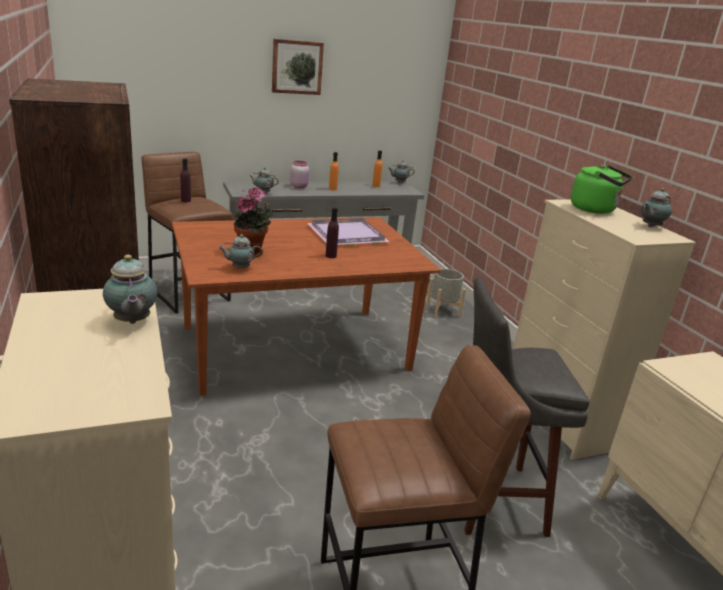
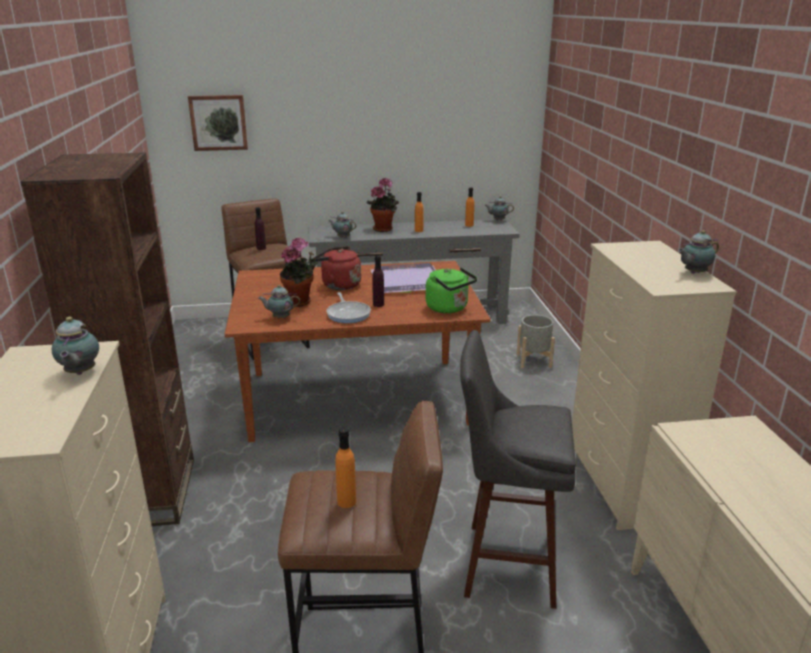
camera: 15 degrees right, 0 degrees up
picture [272,39,324,95] -> picture moved to [188,95,248,151]
pink jar [290,161,309,188] -> potted plant [367,177,399,232]
green kettle [571,165,632,214] -> green kettle moved to [426,267,477,313]
none -> red kettle [314,246,361,290]
none -> frying pan [327,292,371,323]
none -> orange bottle [335,428,356,508]

